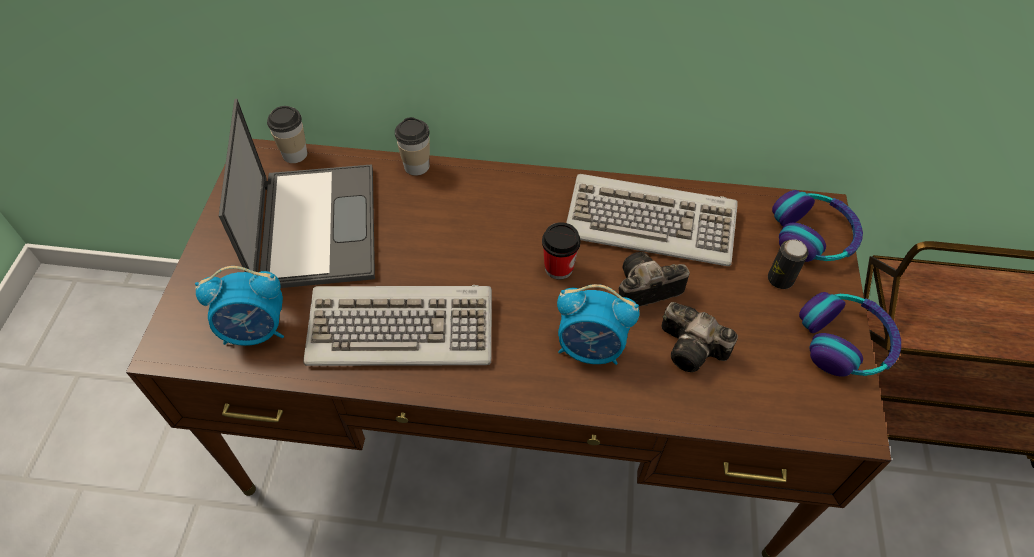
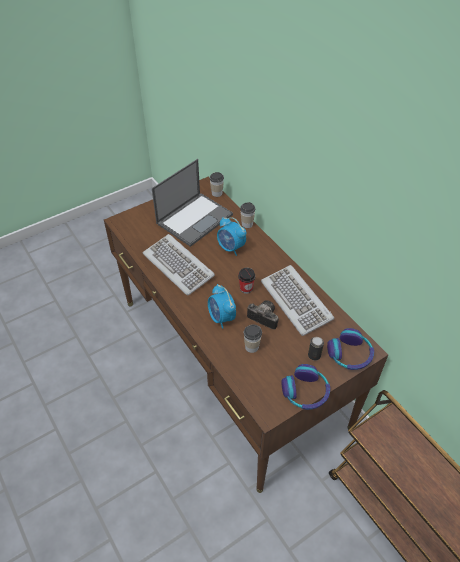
camera: 50 degrees right, 5 degrees down
alarm clock [195,266,284,346] -> alarm clock moved to [217,217,246,256]
camera [661,302,738,372] -> cup [244,325,262,353]

